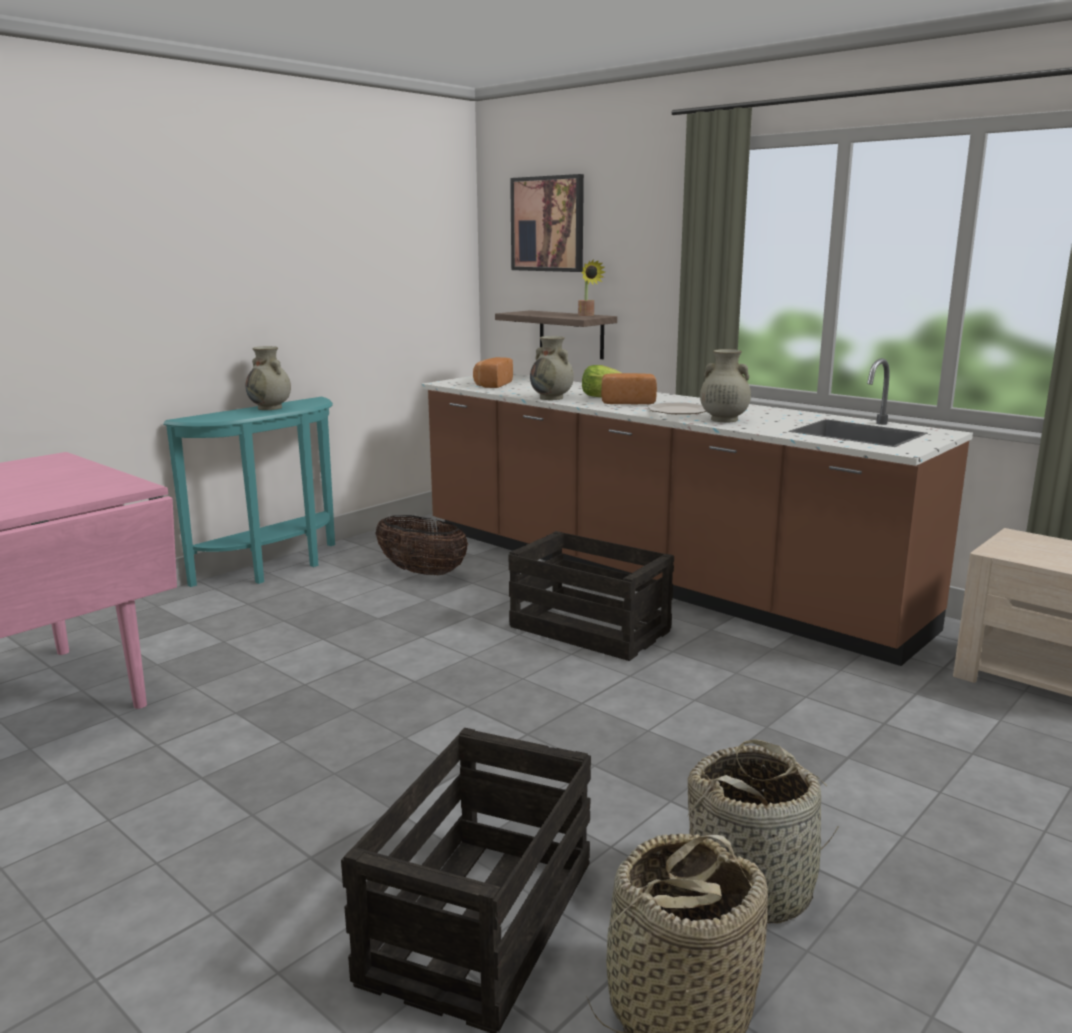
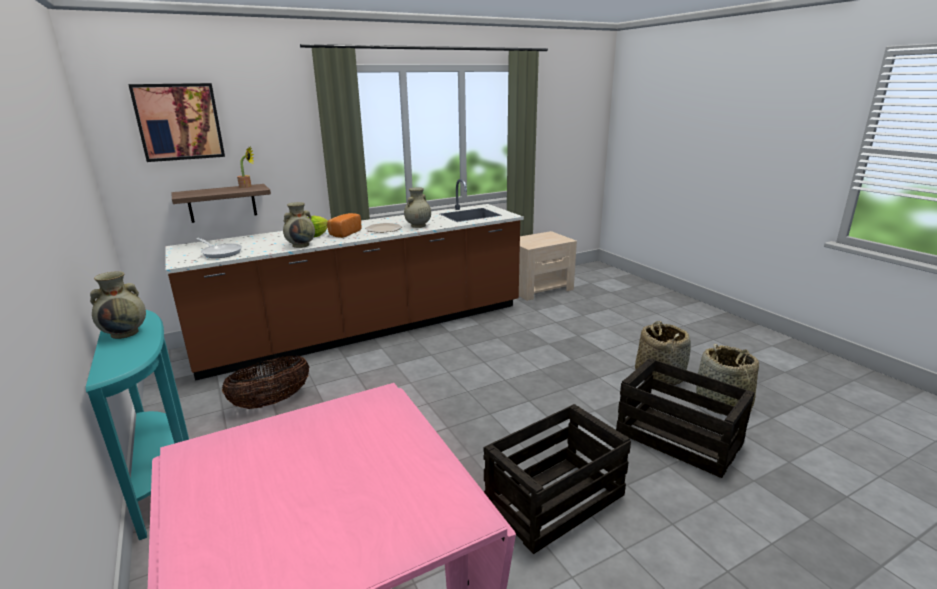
camera: 70 degrees left, 5 degrees up
bread [473,357,513,388] -> frying pan [196,238,242,258]
crate [509,531,674,661] -> crate moved to [484,404,631,554]

